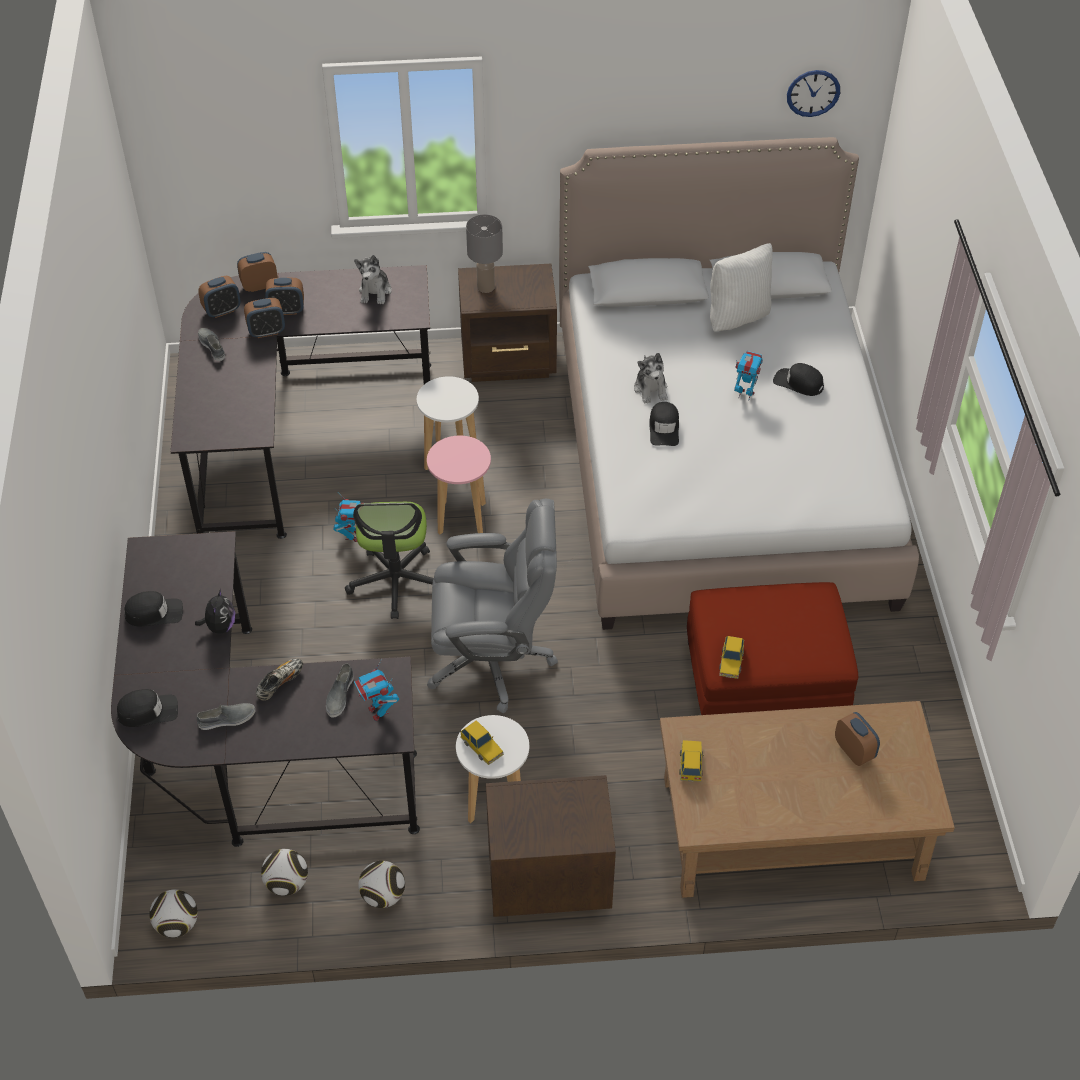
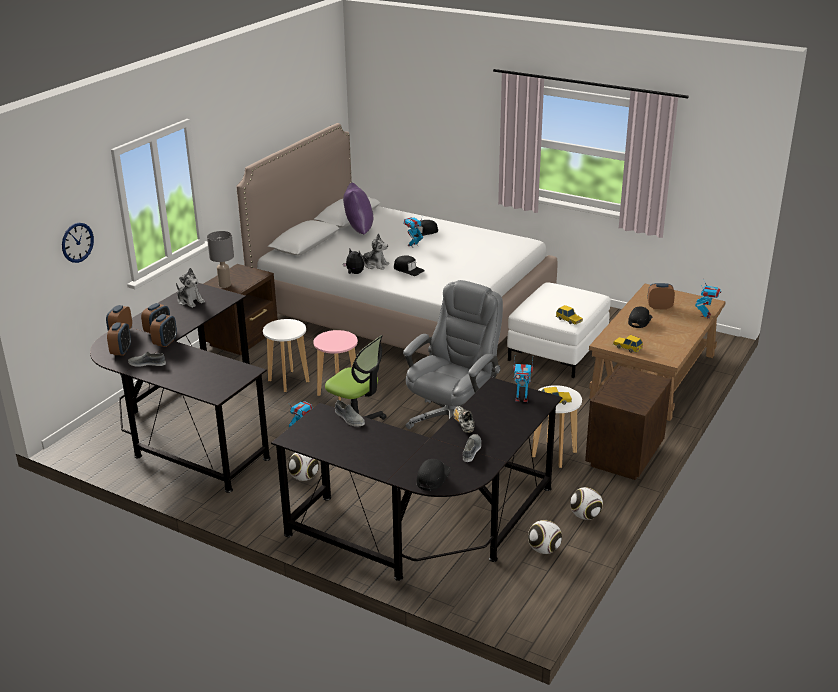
camera: 55 degrees left, 20 degrees down
black cap [125,591,183,626] -> black cap moved to [628,307,652,328]
football [149,889,198,938] -> football moved to [288,453,319,481]
plush toy [195,589,235,634] -> plush toy moved to [343,249,364,274]
grey shoe [326,663,354,718] -> grey shoe moved to [335,400,365,427]
red ottoman [687,582,858,715] -> white ottoman [507,282,611,378]
white pillow [710,243,772,332] -> purple pillow [343,183,373,234]
wall clock [787,70,840,117] -> wall clock moved to [62,223,94,263]
none -> toy robot [695,283,721,319]

